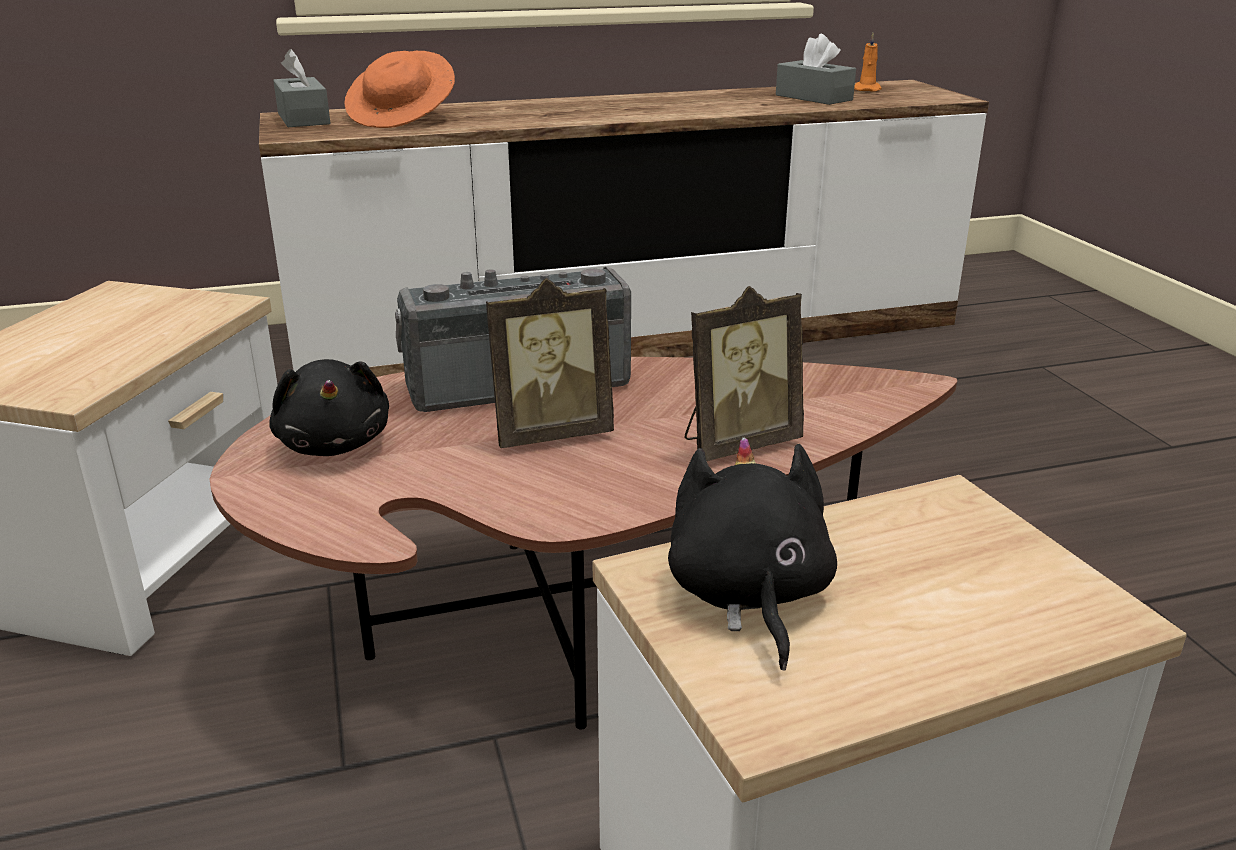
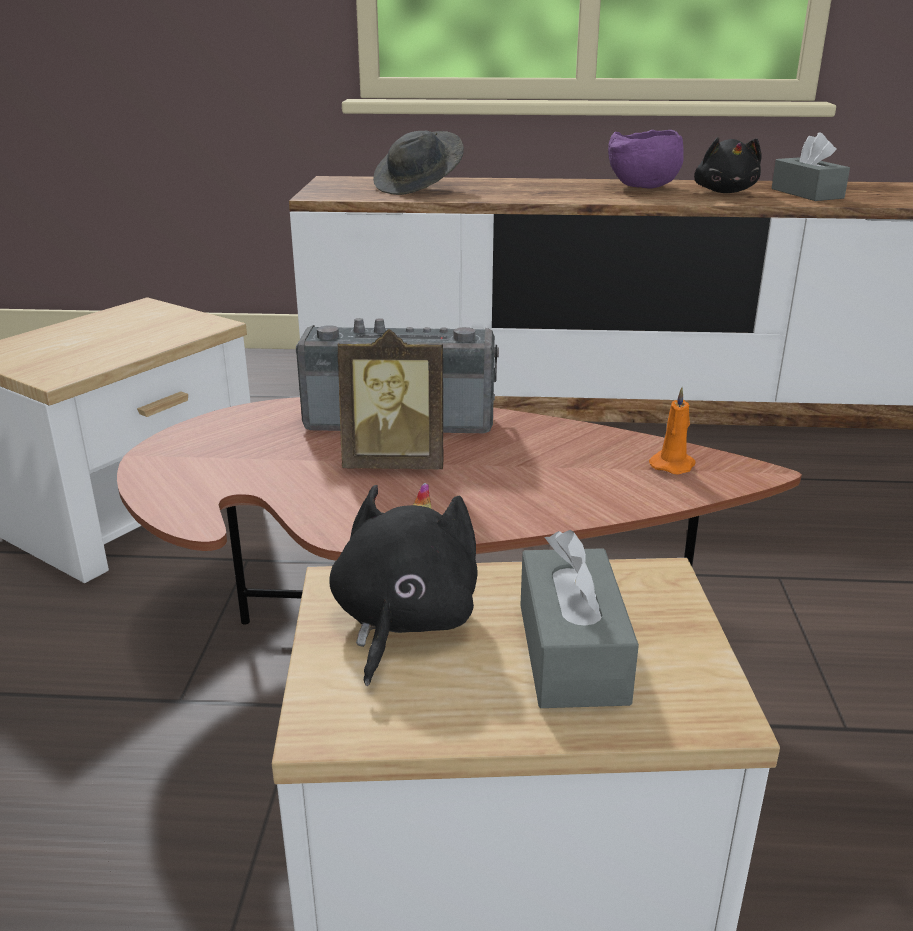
camera: 20 degrees right, 0 degrees up
black plush toy [269,359,389,456] -> black plush toy moved to [694,137,762,193]
grey tissue box [273,49,330,127] -> grey tissue box moved to [520,530,639,708]
orange hat [345,51,455,128] -> grey hat [373,131,464,195]
picture frame [685,286,804,461] -> none
orange candle [854,33,882,92] -> orange candle moved to [649,387,696,475]
none -> purple bowl [608,130,684,189]

